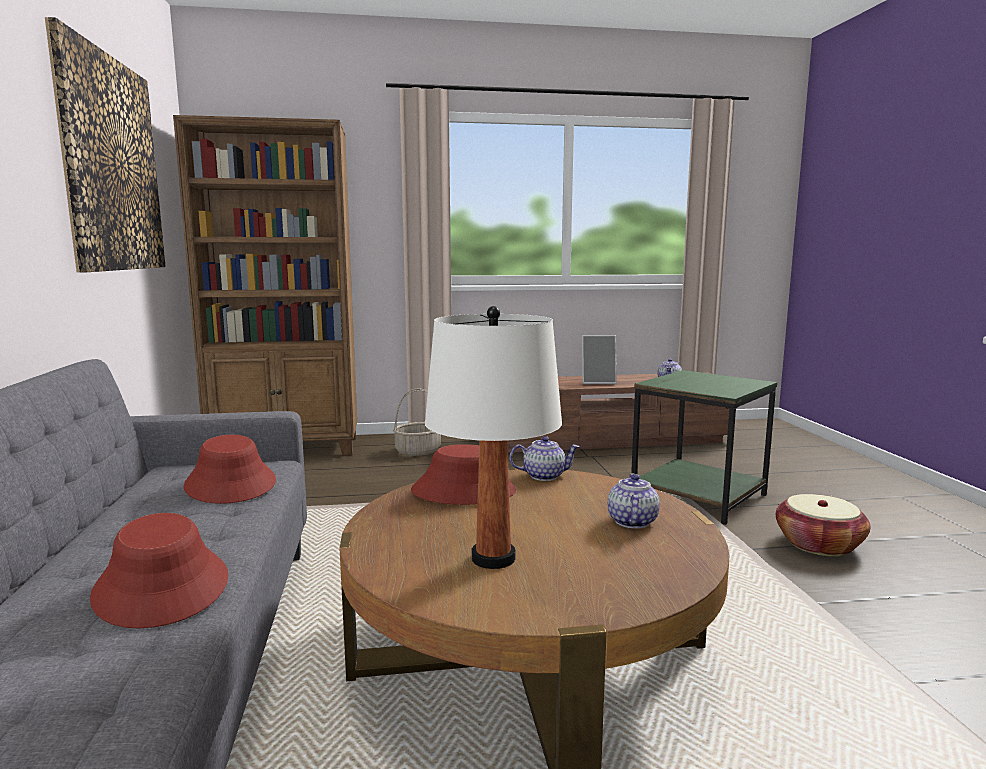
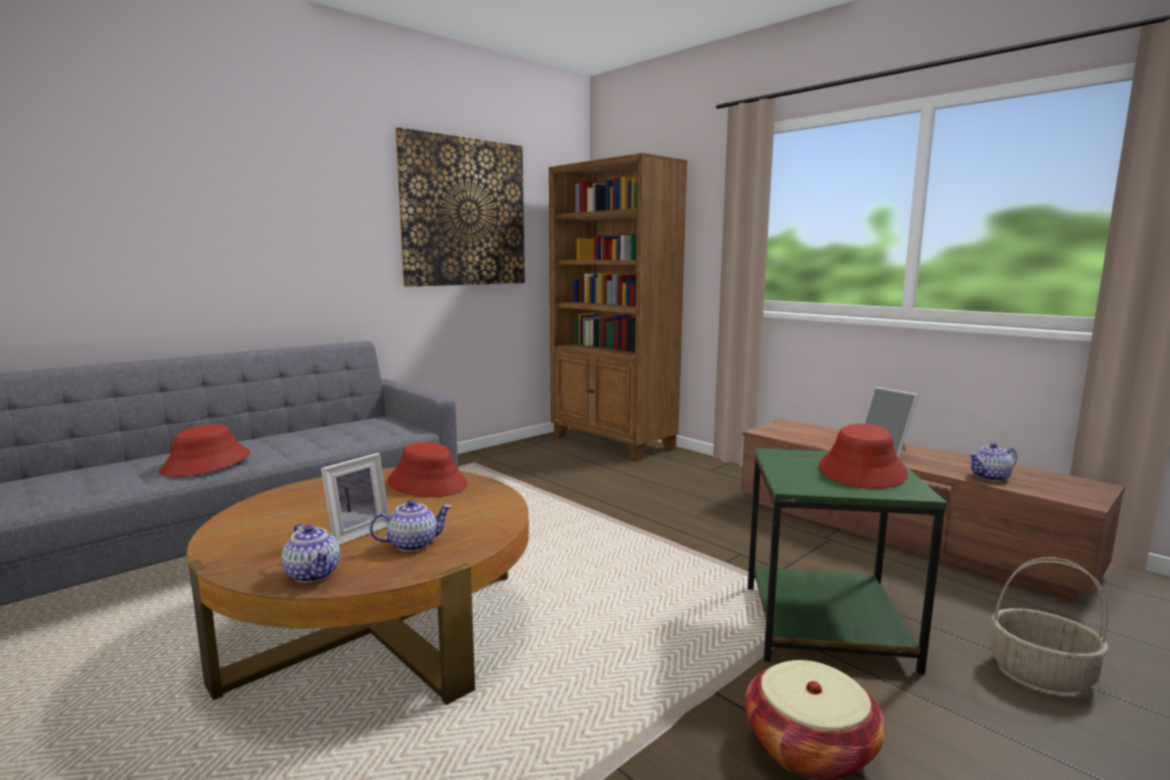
camera: 55 degrees right, 0 degrees up
red hat [184,435,276,504] -> red hat moved to [818,424,908,489]
basket [393,388,441,456] -> basket moved to [991,557,1109,692]
white table lamp [425,306,562,569] -> none
teapot [510,436,580,481] -> teapot moved to [282,524,340,583]
none -> picture frame [321,453,389,545]

